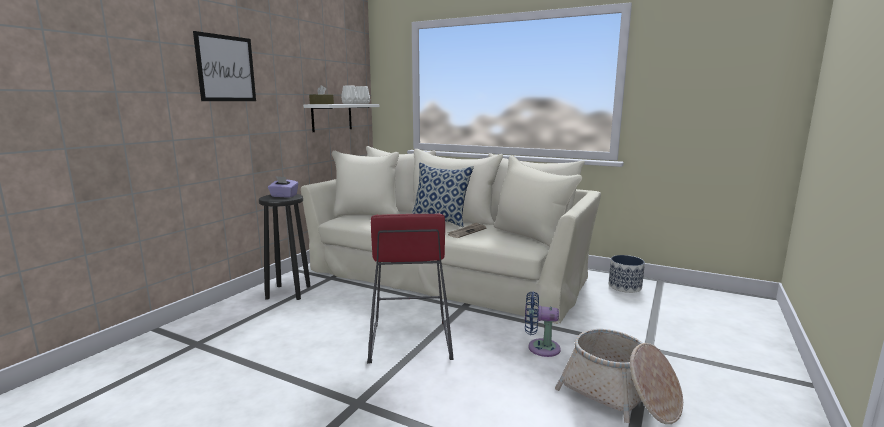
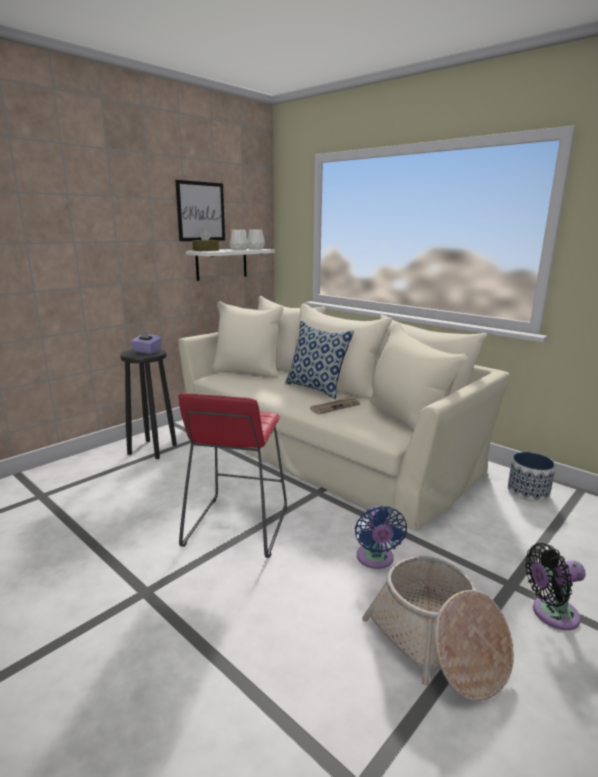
camera: 15 degrees right, 5 degrees up
picture [193,31,256,101] -> picture moved to [175,180,225,241]
blue fan [525,291,561,357] -> blue fan turned 120 degrees counterclockwise [355,506,407,569]
none -> black fan [525,543,586,630]

